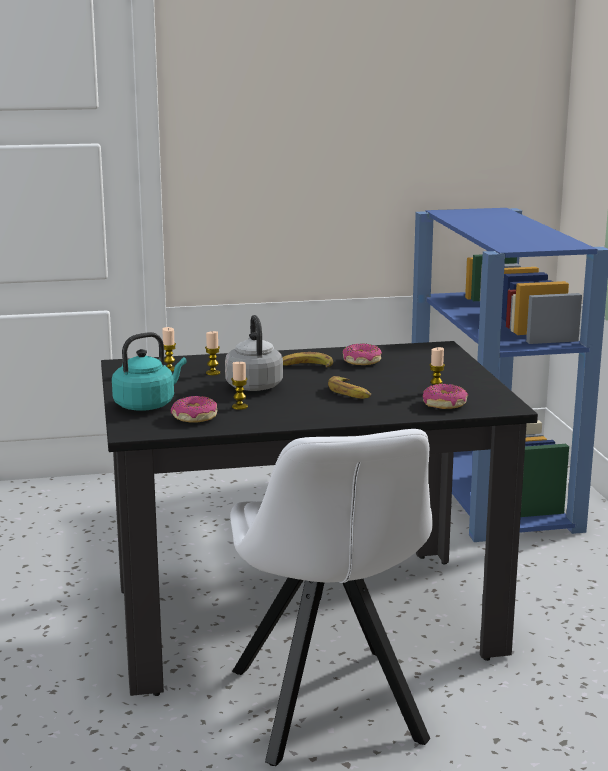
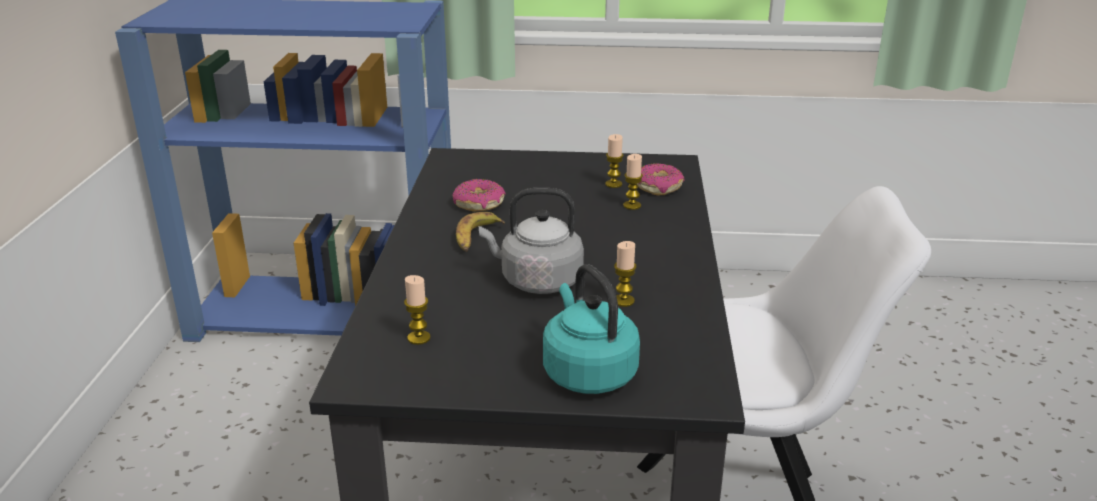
camera: 75 degrees left, 10 degrees up
donut [171,396,218,422] -> none
candle [205,331,220,375] -> candle moved to [623,154,643,210]
banana [328,376,371,399] -> none

